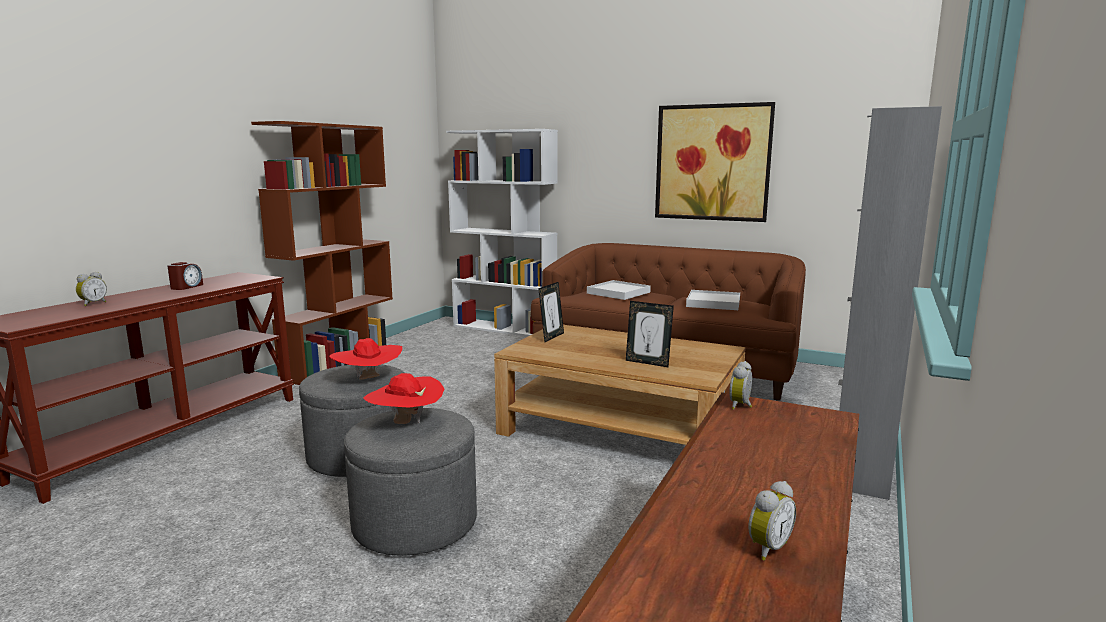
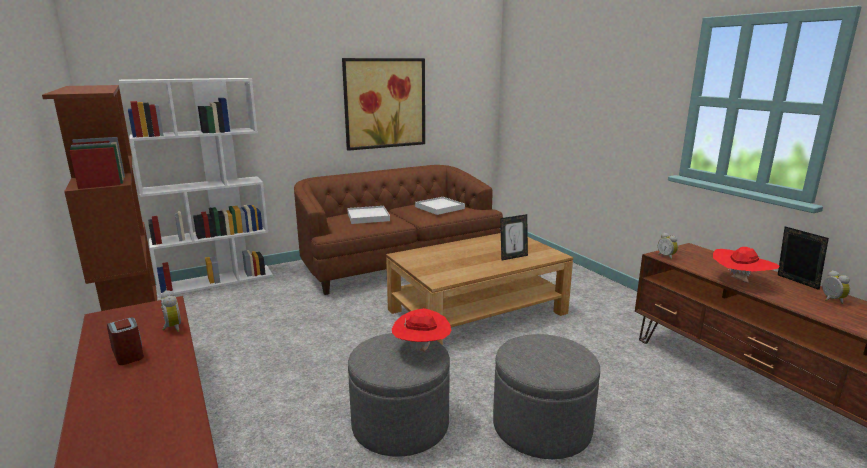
camera: 55 degrees left, 5 degrees up
alarm clock [76,272,107,306] -> alarm clock moved to [161,290,181,332]
red hat [363,373,445,424] -> red hat moved to [713,247,779,283]
picture frame [538,282,564,342] -> picture frame moved to [778,226,829,290]
grey cabinet [838,106,942,500] -> none

